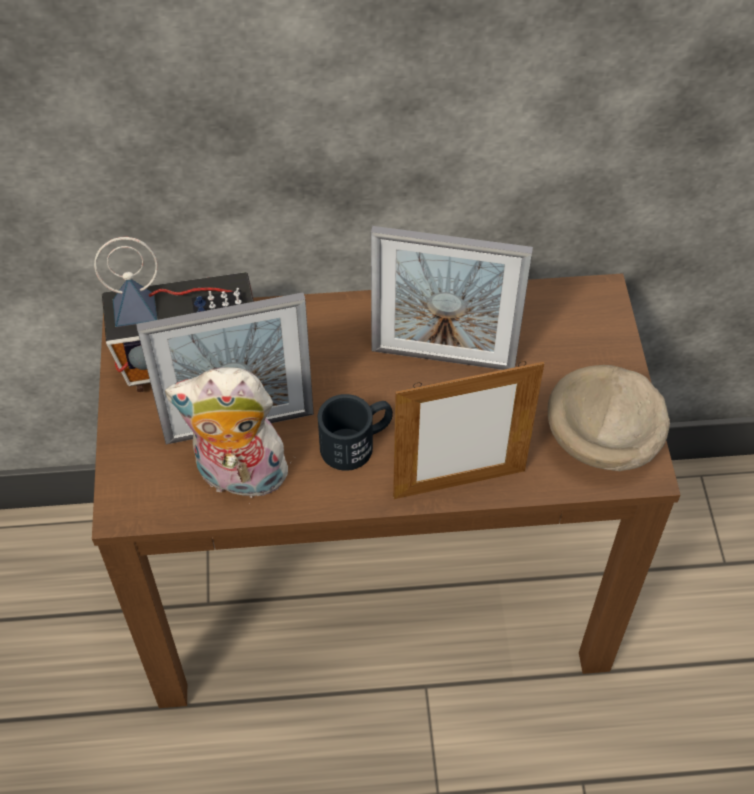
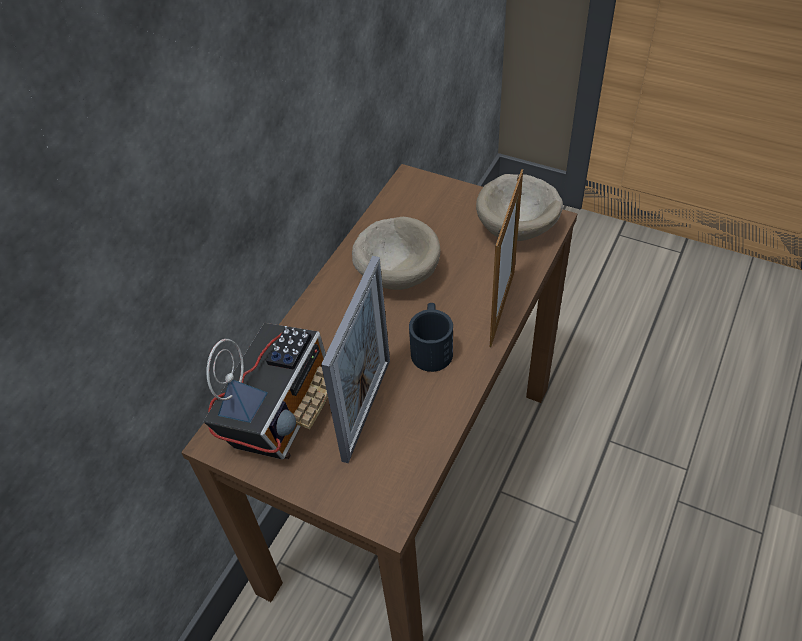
camera: 55 degrees left, 5 degrees down
plush toy [165,367,291,504] -> none
picture frame [371,226,533,370] -> beige bowl [352,217,440,290]

